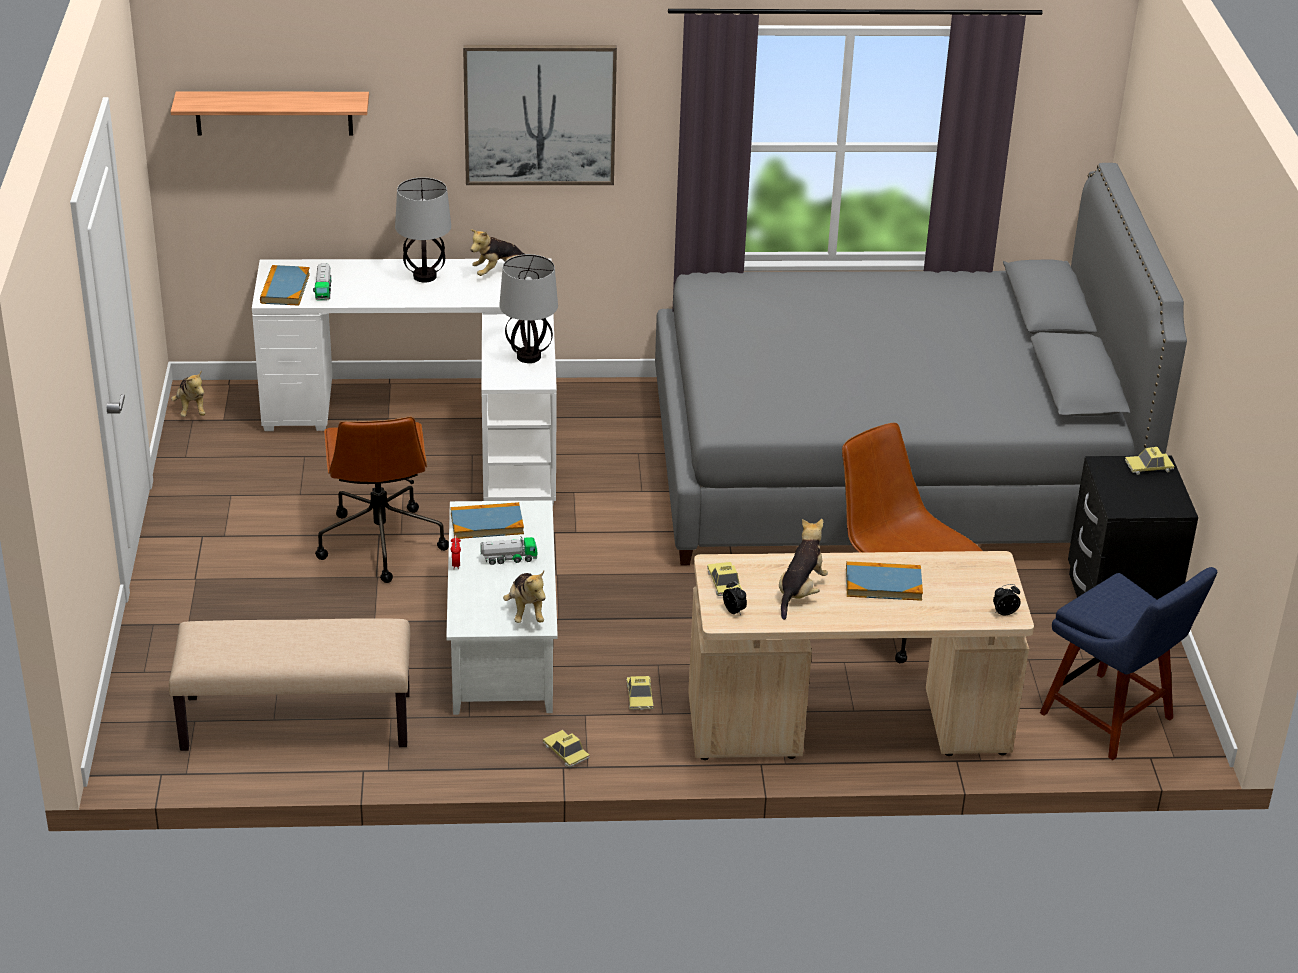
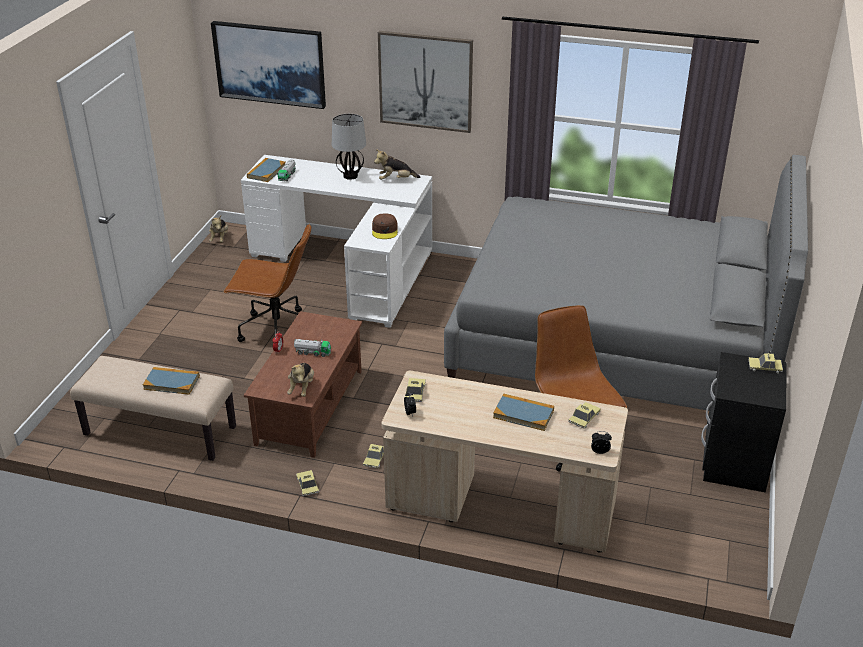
camera: 20 degrees right, 0 degrees up
shelf [171,91,369,136] -> picture [211,21,326,109]
brown office chair [315,417,449,583] -> brown office chair turned 90 degrees counterclockwise [223,224,311,342]
white coffee table [446,500,558,715] -> brown coffee table [244,311,362,458]
book [451,502,524,539] -> book moved to [143,367,200,395]
table lamp [499,254,558,363] -> brown cap [372,213,398,239]
plush toy [779,519,828,620] -> none
blue chair [1040,567,1217,760] -> none
none -> toy car [568,402,601,429]

